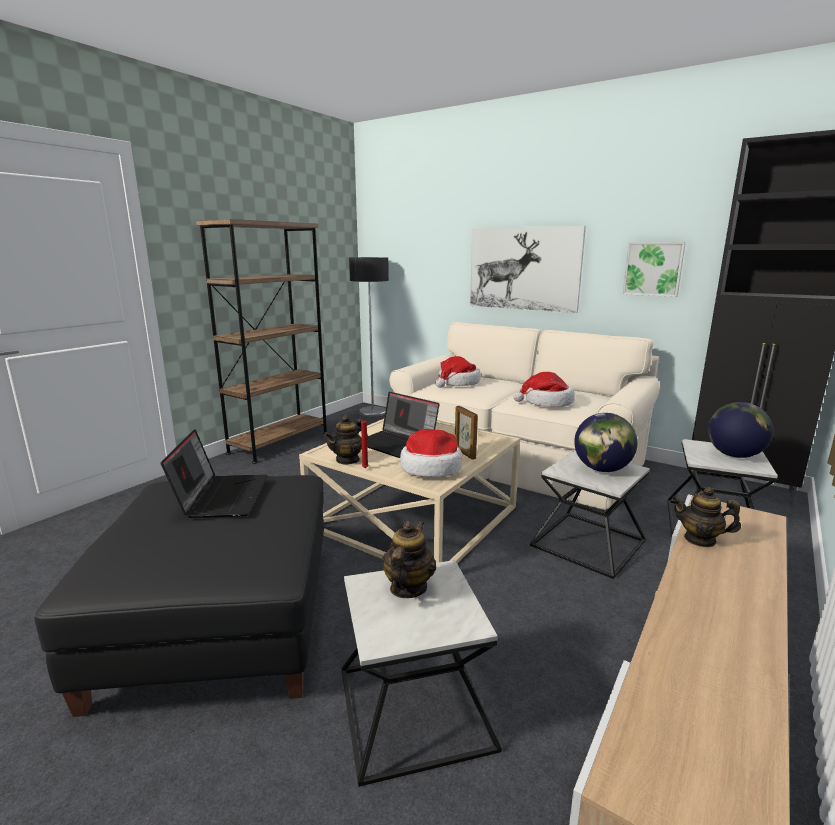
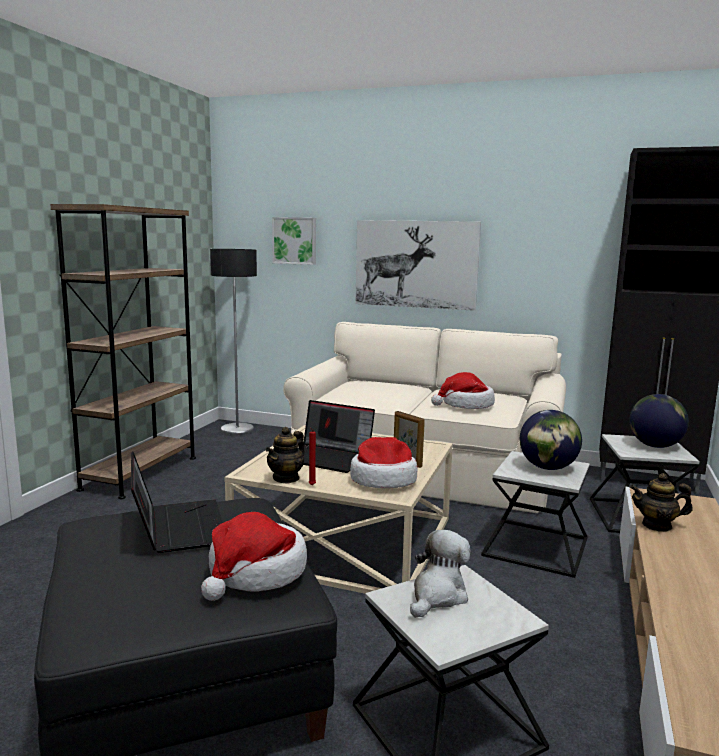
camera: 15 degrees left, 5 degrees down
teapot [382,521,436,598] -> plush toy [410,530,470,618]
hat [436,356,481,388] -> hat moved to [201,512,307,601]
picture [623,242,686,297] -> picture moved to [272,217,316,265]

